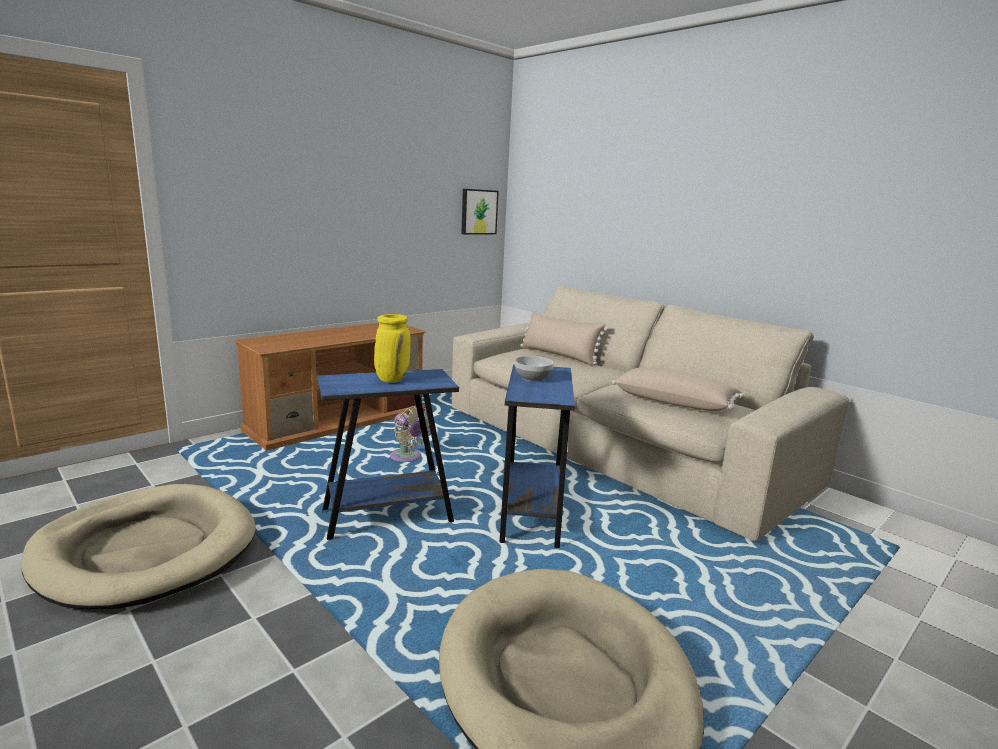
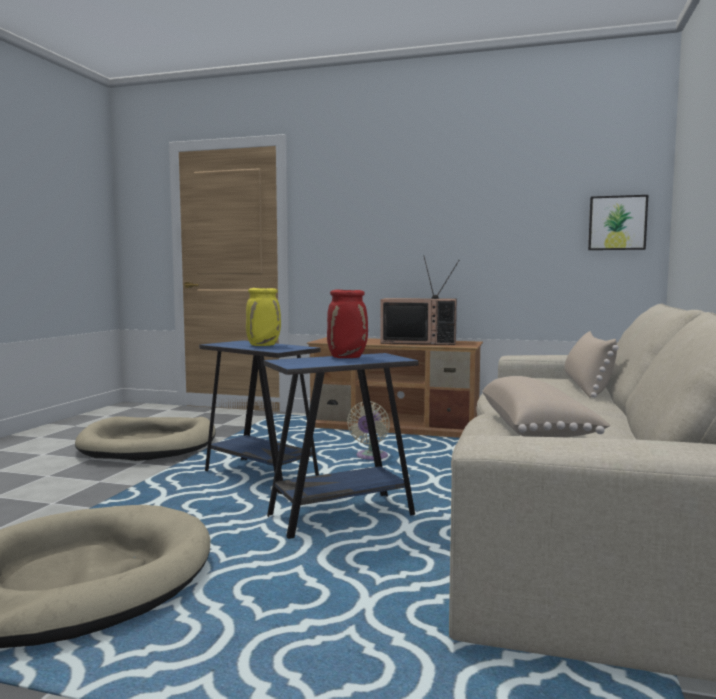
camera: 60 degrees right, 10 degrees down
bowl [514,356,554,382] -> red vase [327,290,368,358]
none -> television [380,255,460,345]

